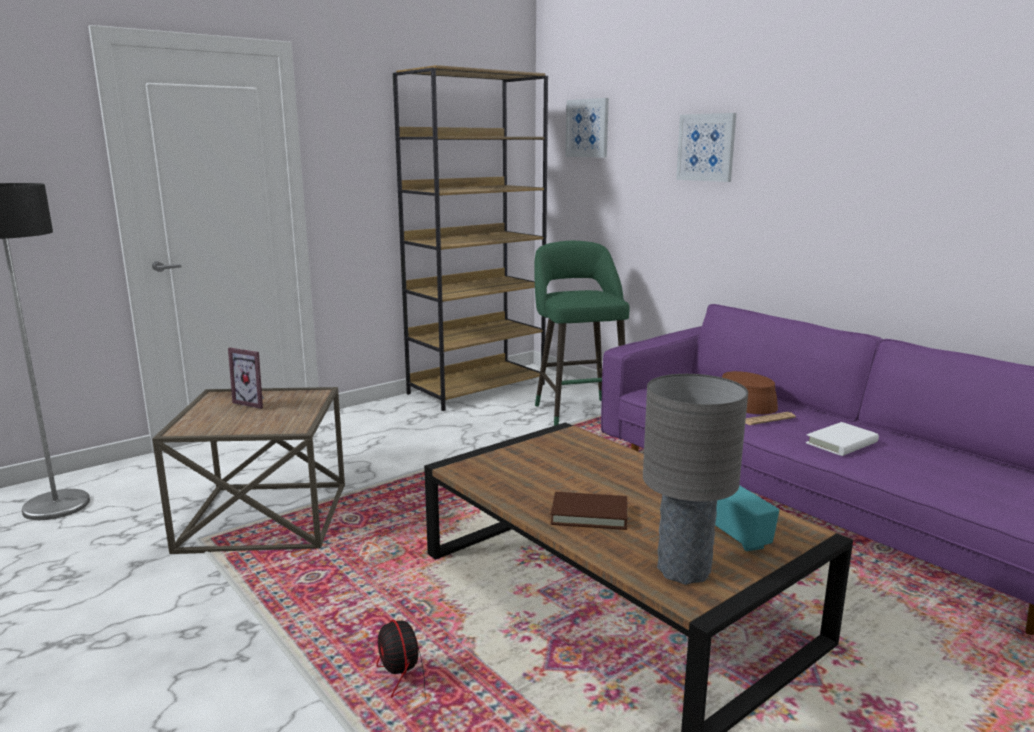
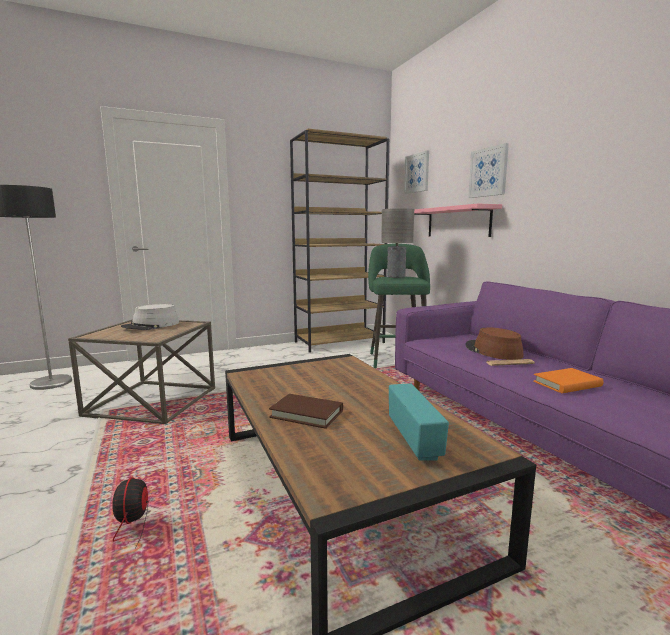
camera: 15 degrees right, 5 degrees down
picture frame [228,348,265,409] -> grey hat [121,304,179,330]
grey table lamp [643,374,748,585] -> grey table lamp moved to [381,208,414,278]
white book [806,422,879,456] -> orange book [533,368,603,393]
none -> pink shelf [414,204,502,237]

